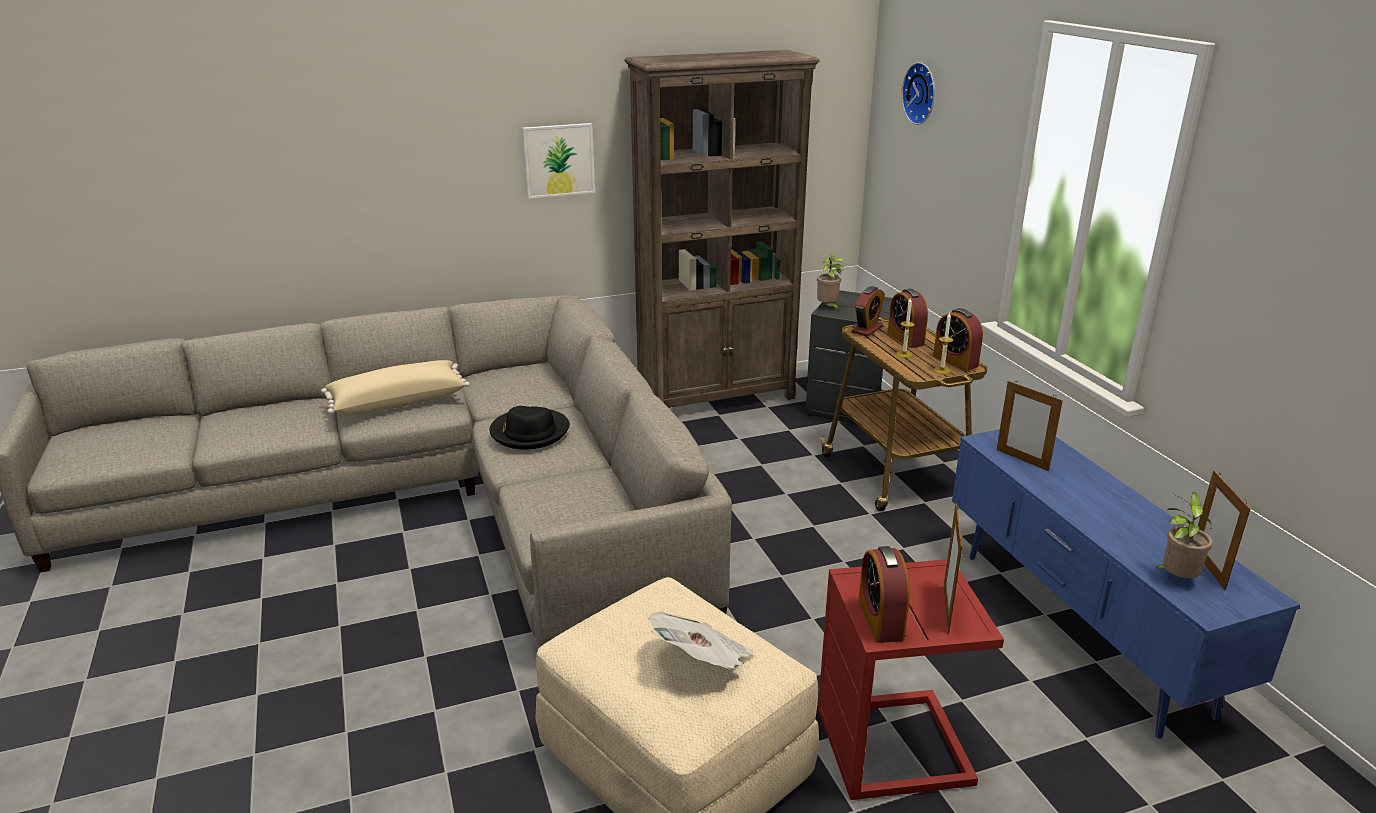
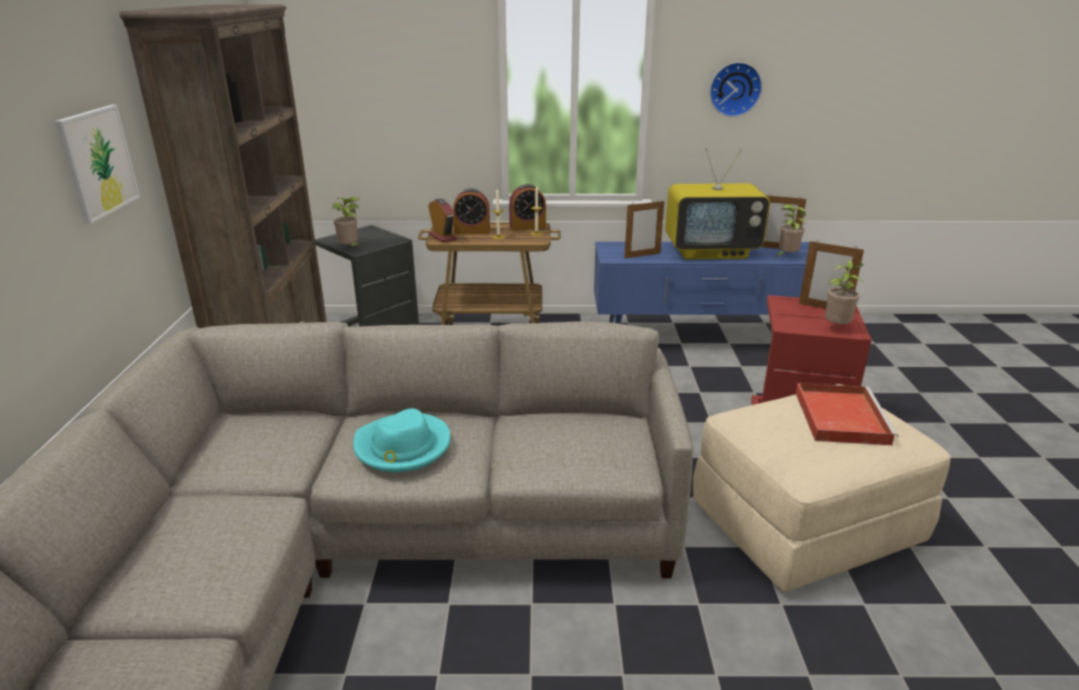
camera: 70 degrees left, 0 degrees up
beige pillow [321,360,470,416] -> none
black hat [489,406,570,449] -> turquoise hat [353,408,451,472]
newspaper [648,612,754,670] -> red tray [796,383,898,445]
alarm clock [858,546,910,643] -> potted plant [825,260,864,324]
wall clock [901,62,935,125] -> wall clock moved to [710,62,762,117]
none -> television [665,148,770,260]

